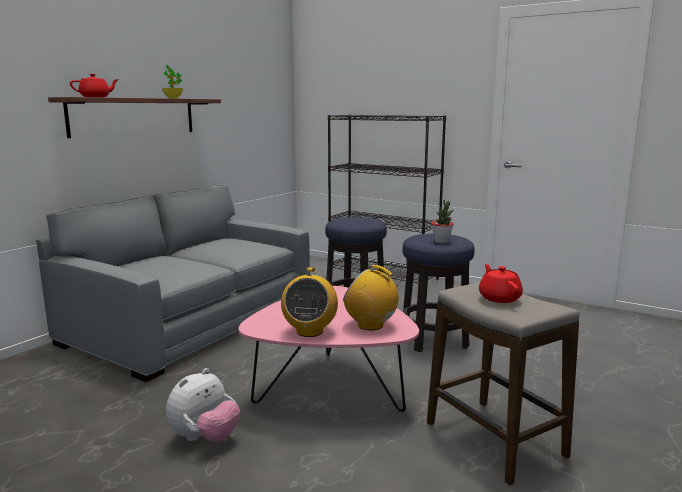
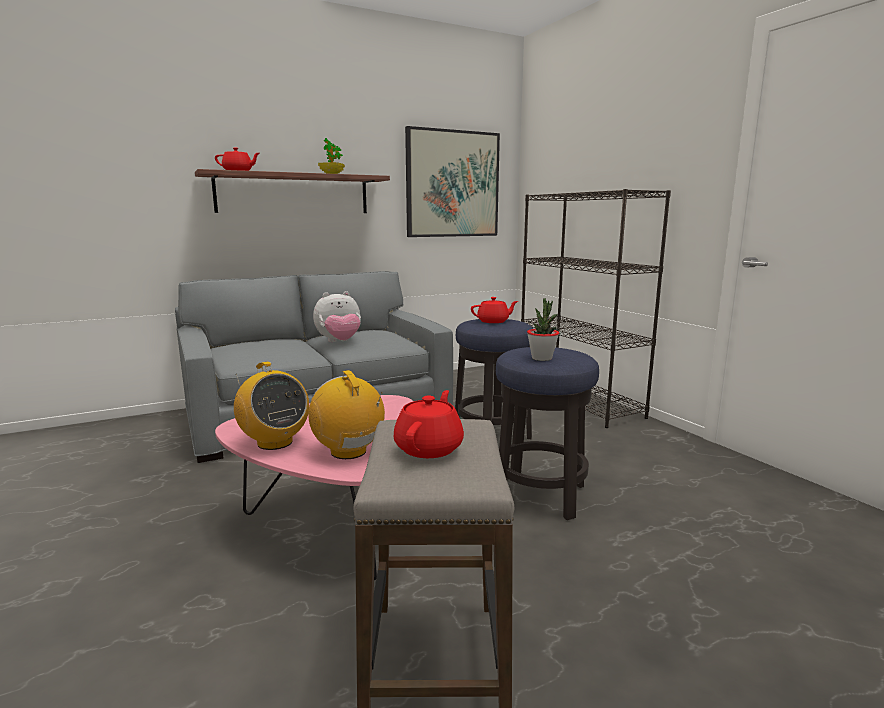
camera: 30 degrees right, 0 degrees up
plush toy [166,368,240,442] -> plush toy moved to [313,291,361,342]
radio [281,267,338,337] -> radio turned 75 degrees counterclockwise [234,362,309,450]
none -> picture [405,126,500,237]
none -> red teapot [471,297,518,323]

